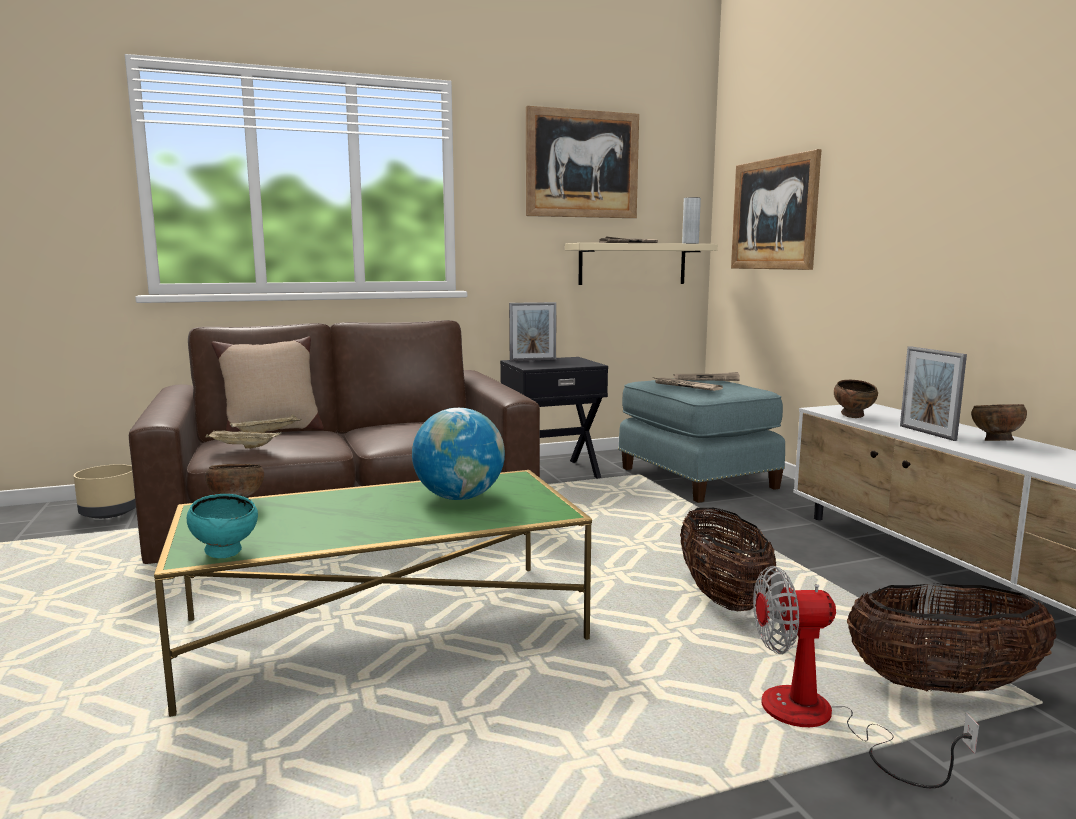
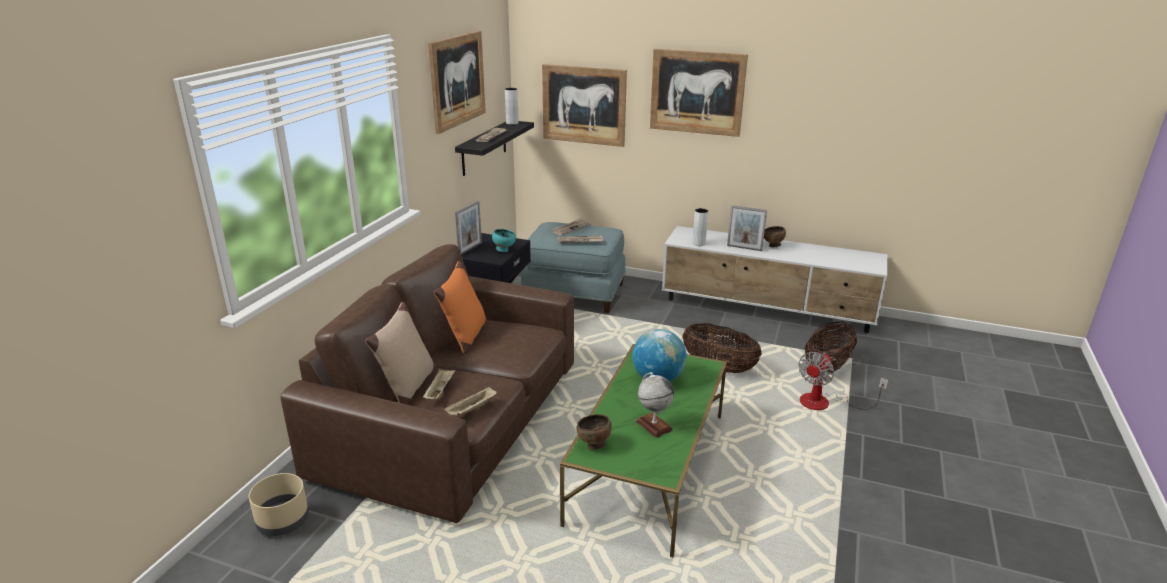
camera: 50 degrees left, 15 degrees up
turquoise bowl [187,494,258,558] -> turquoise bowl moved to [492,229,516,252]
beige shelf [565,243,718,285] -> black shelf [455,121,534,176]
brown bowl [834,380,878,418] -> grey vase [692,208,708,246]
none -> orange pillow [434,261,487,354]
none -> globe [636,372,674,438]
none -> picture [650,49,748,137]

